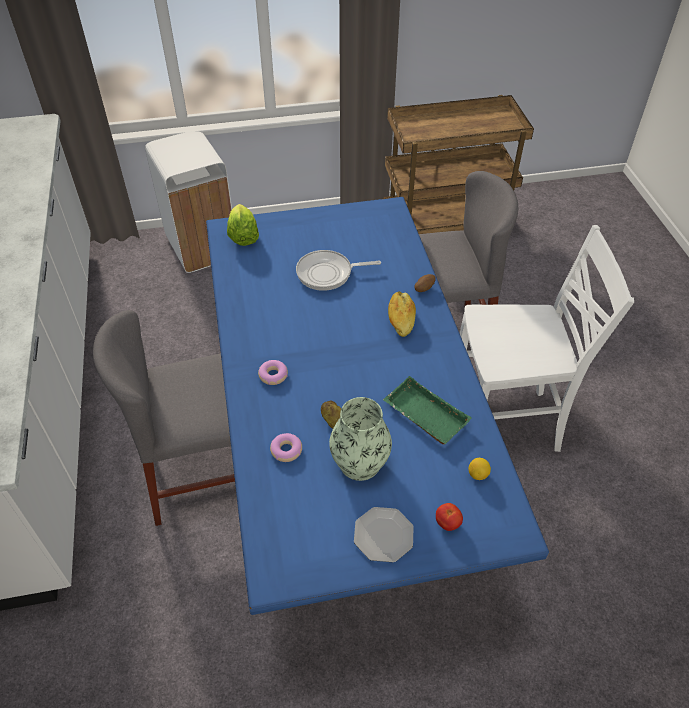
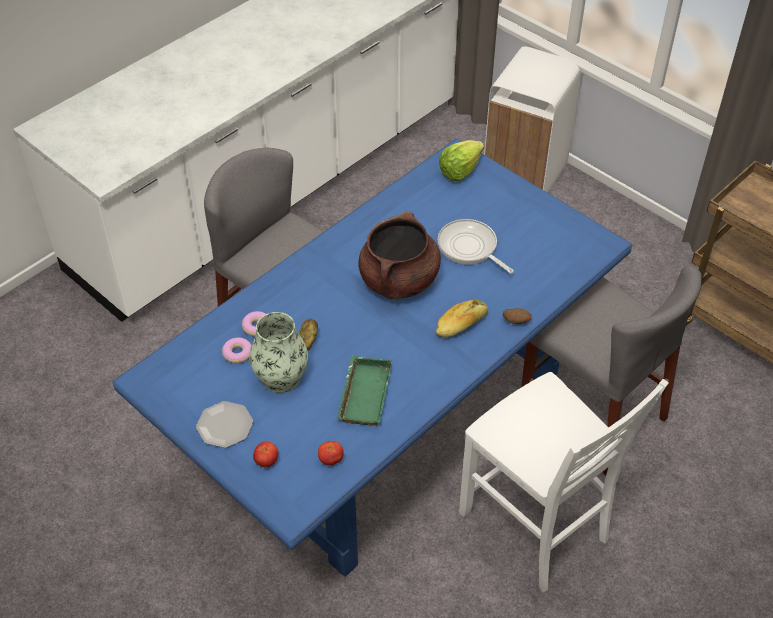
camera: 55 degrees right, 0 degrees up
donut [258,360,288,385] -> donut moved to [222,337,252,363]
lemon [468,458,491,480] -> tomato [318,441,344,466]
none -> brown cooking pot [358,211,441,299]

